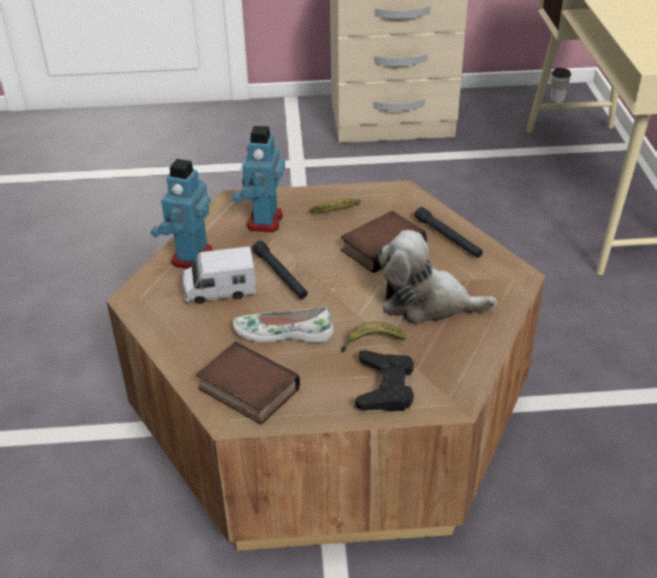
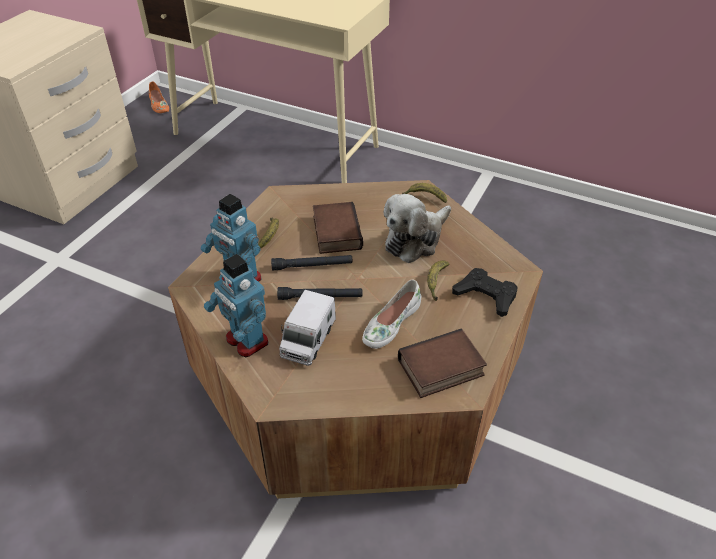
camera: 60 degrees left, 5 degrees up
black flashlight [415,207,483,258] -> black flashlight moved to [271,255,352,270]
cup [551,68,571,103] -> orange shoe [149,81,169,113]
none -> banana [402,183,447,203]

